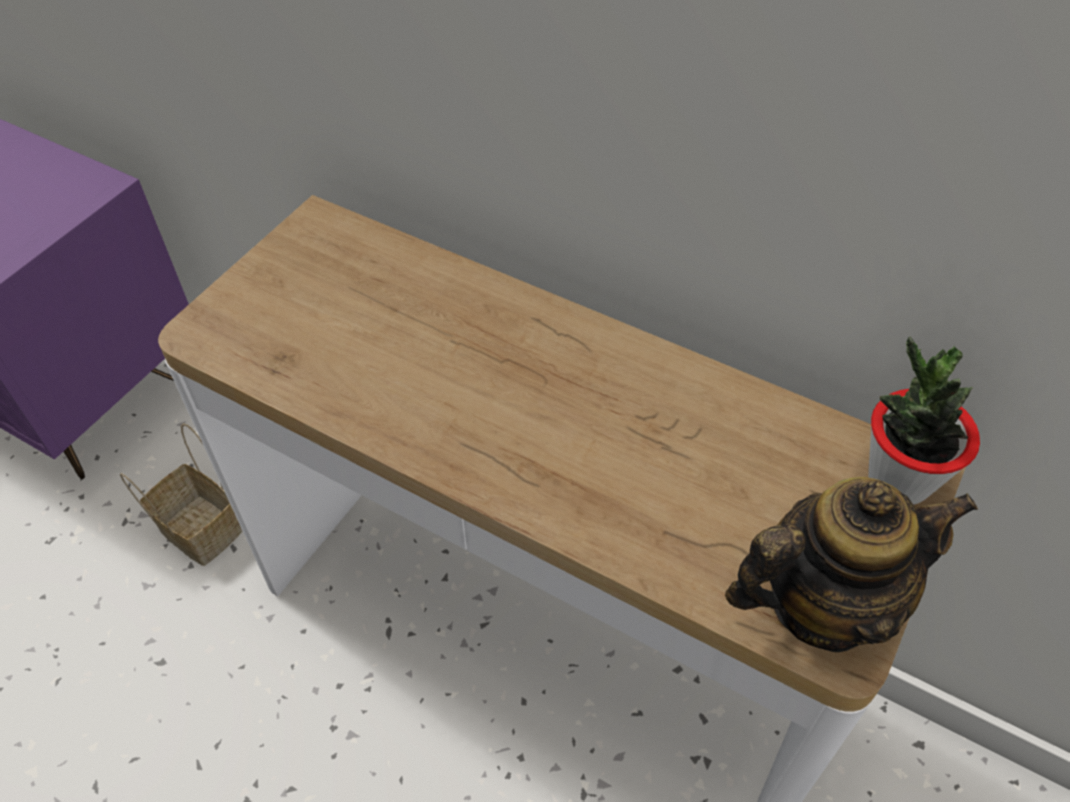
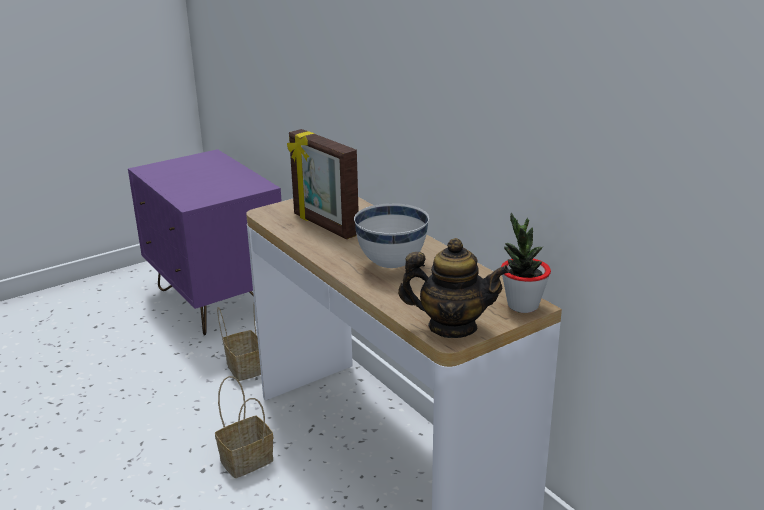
camera: 25 degrees right, 25 degrees down
none -> basket [215,376,273,478]
none -> picture frame [287,129,359,239]
none -> white bowl [354,203,429,268]

